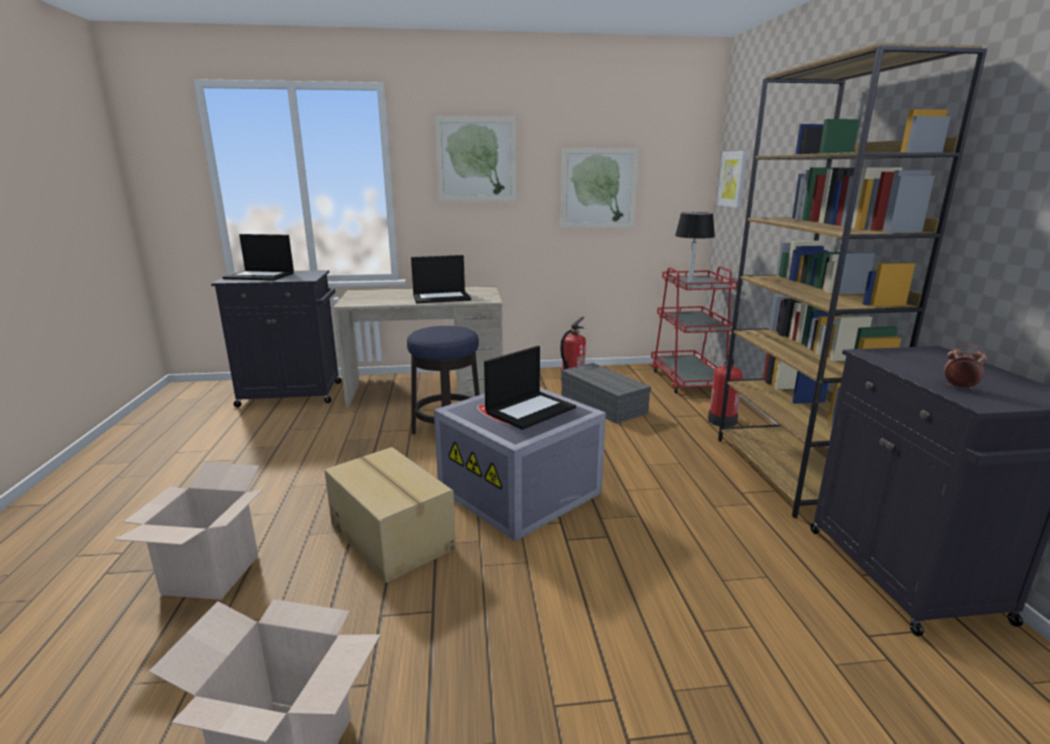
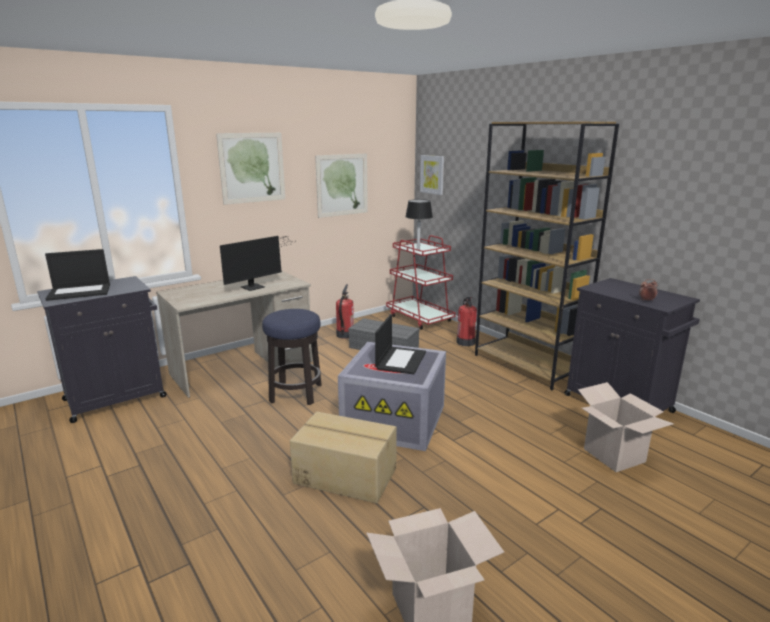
camera: 30 degrees left, 0 degrees up
cardboard box [114,462,263,600] -> cardboard box moved to [578,382,674,472]
laptop [411,255,471,303] -> monitor [220,236,296,291]

